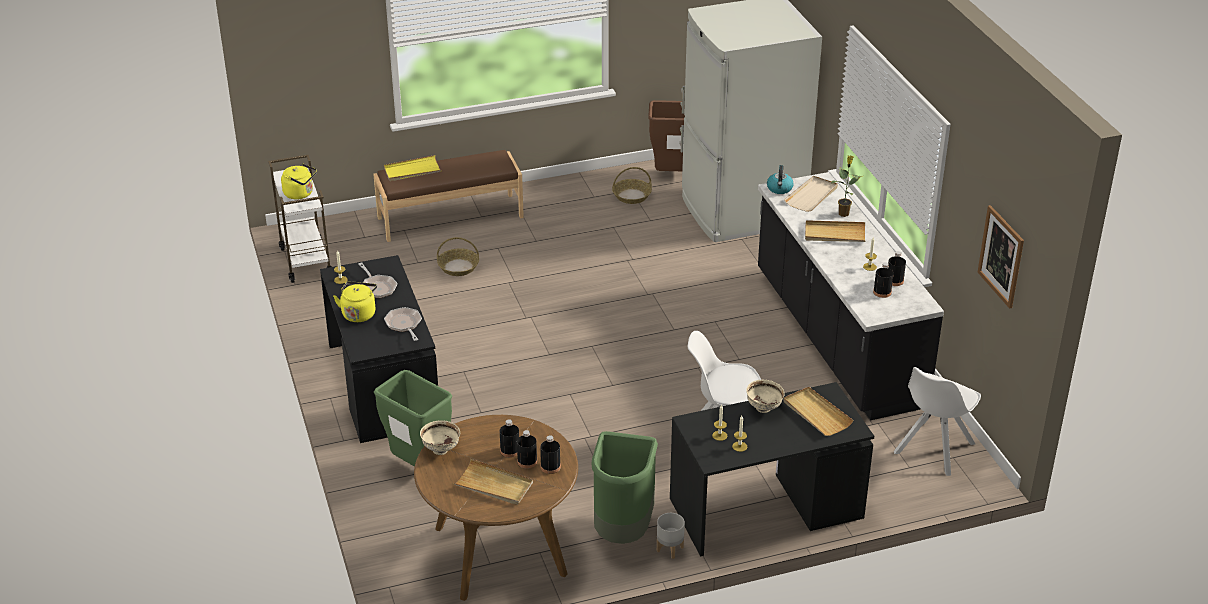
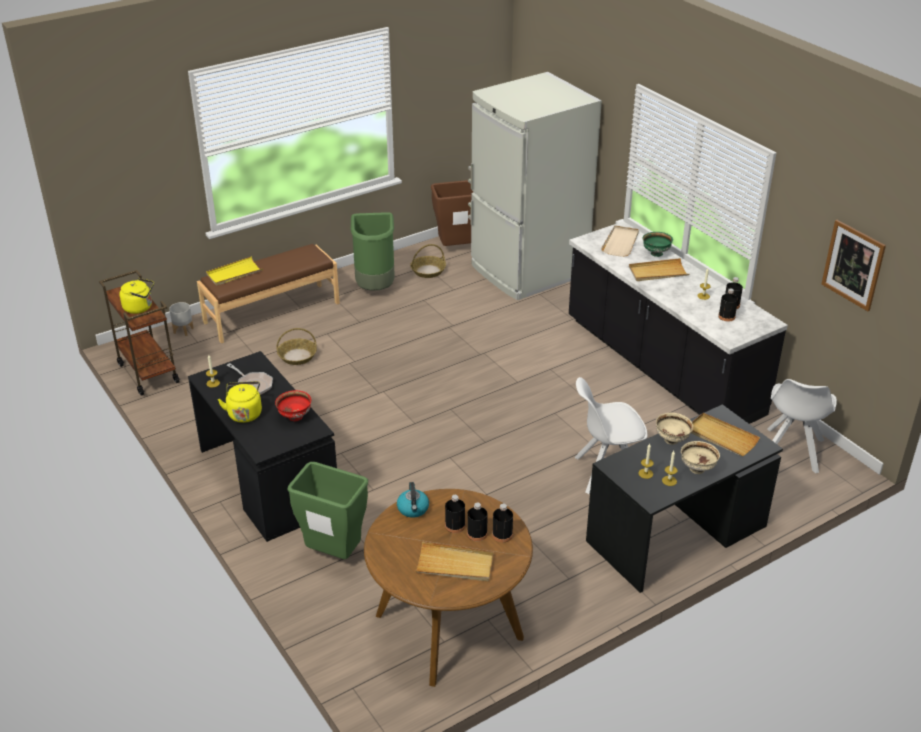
camera: 15 degrees left, 0 degrees up
white cart [268,155,332,283] -> brown cart [99,270,180,395]
frying pan [384,307,422,341] -> red bowl [275,390,311,421]
beige bowl [420,420,460,455] -> beige bowl moved to [681,441,720,474]
green trash can [591,431,658,544] -> green trash can moved to [351,212,395,291]
grey planter [657,513,685,559] -> grey planter moved to [169,302,194,336]
kettle [767,165,794,194] -> kettle moved to [397,482,429,518]
potted plant [831,155,863,217] -> green bowl [643,232,673,257]

